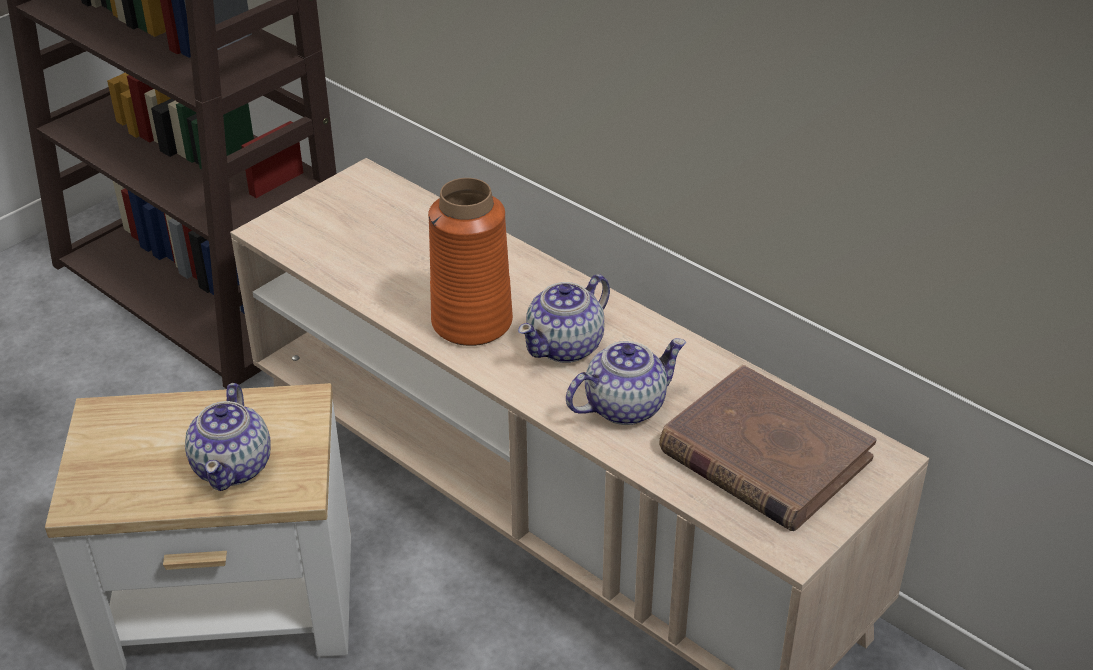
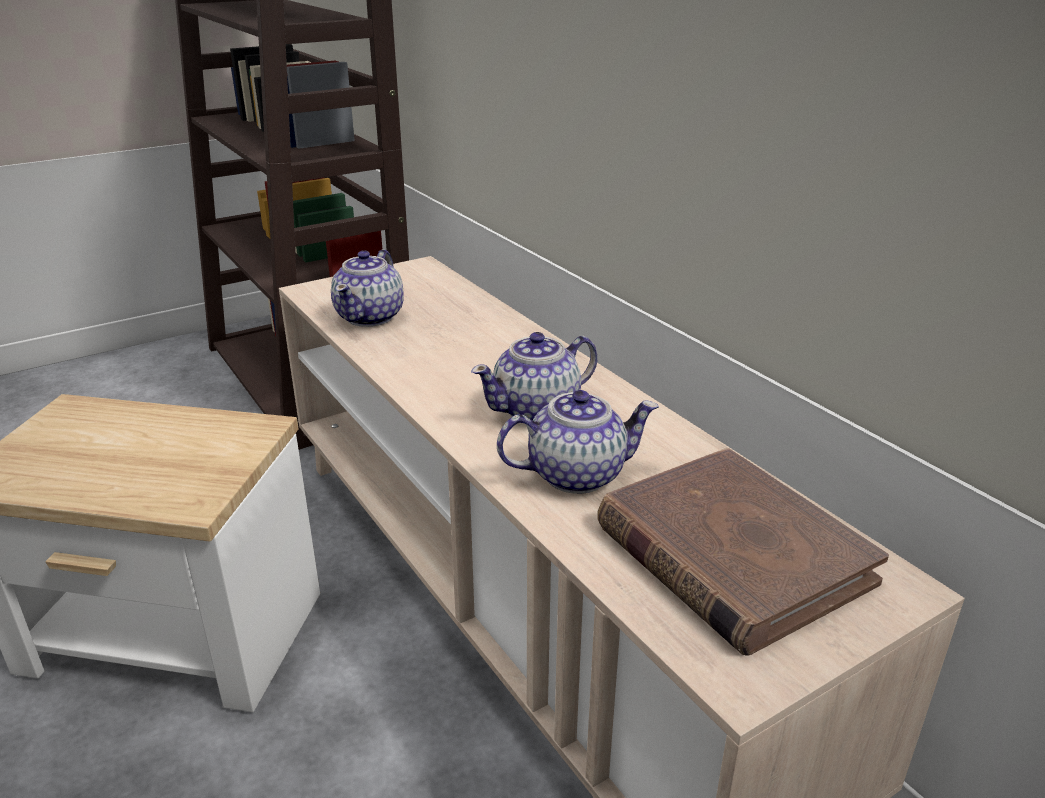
camera: 15 degrees right, 10 degrees down
teapot [185,383,271,491] -> teapot moved to [331,249,404,327]
orange vase [428,178,513,346] -> none

